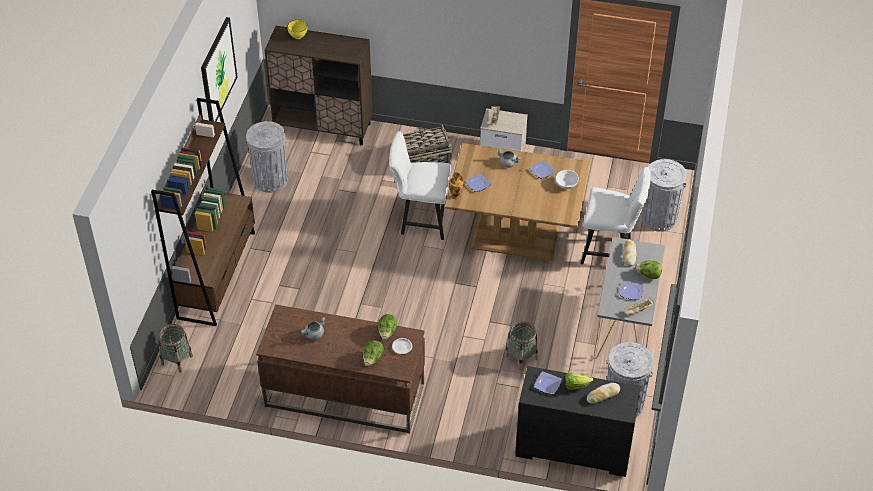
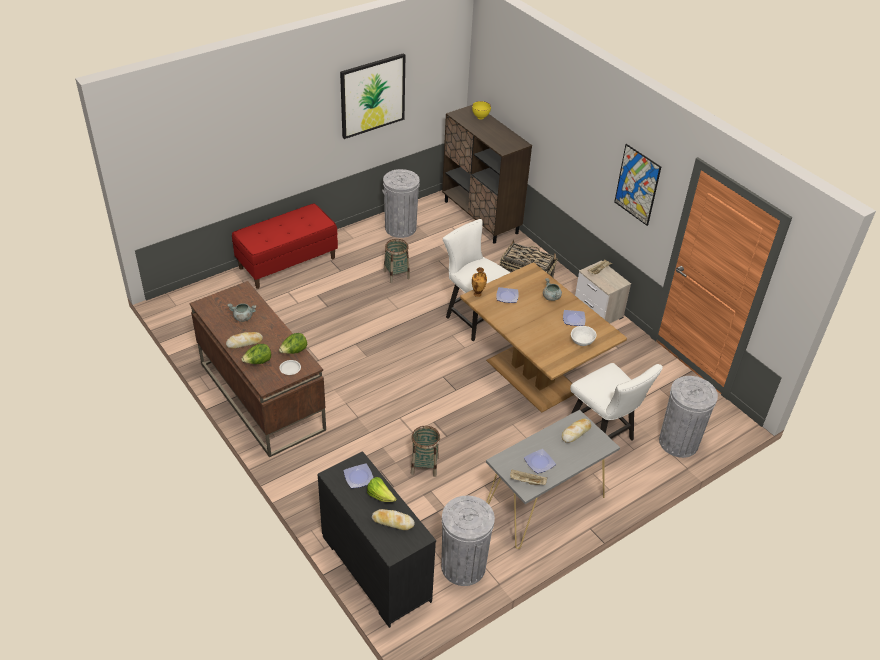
camera: 40 degrees right, 5 degrees down
brown bookcase [151,98,255,326] -> red bench [232,204,338,289]
basket [158,324,193,372] -> basket moved to [383,239,410,283]
lettuce [635,261,662,279] -> none
none -> bread [226,332,263,348]
none -> picture [614,144,661,226]

